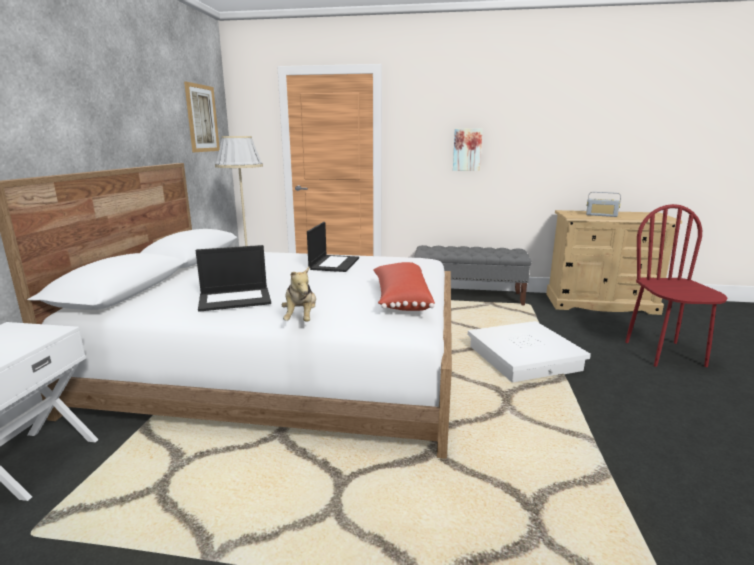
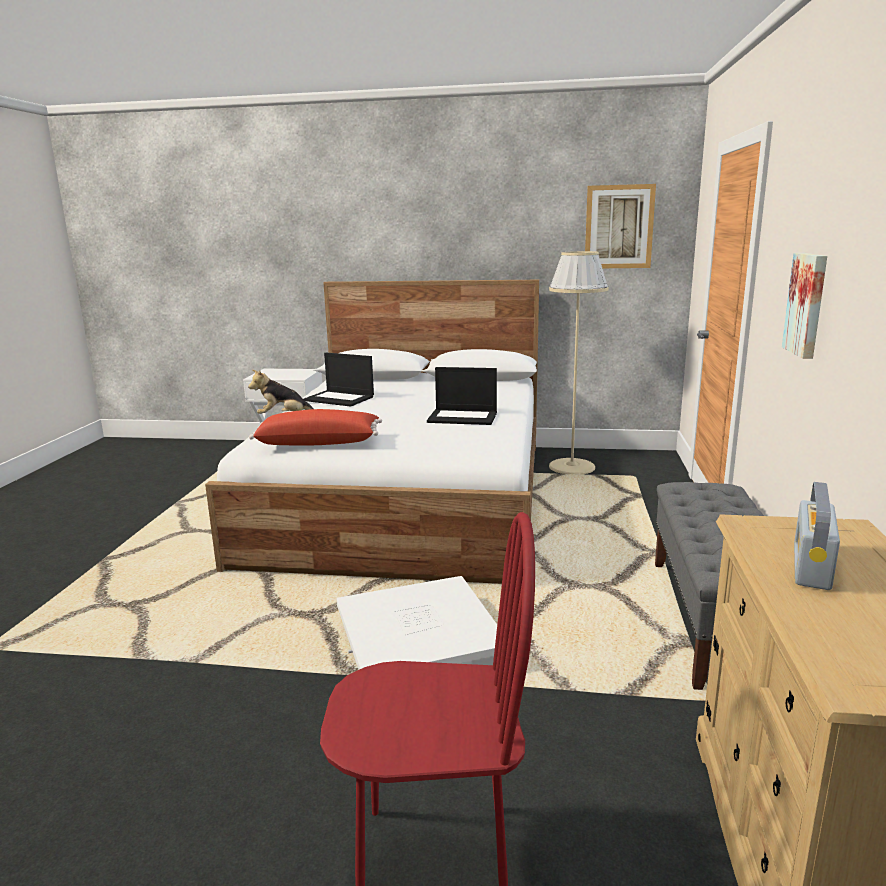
camera: 90 degrees right, 0 degrees up
laptop [196,245,271,312] -> laptop turned 45 degrees counterclockwise [303,353,374,407]

